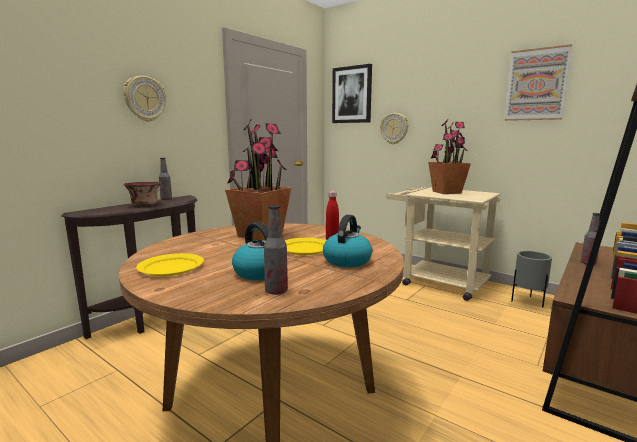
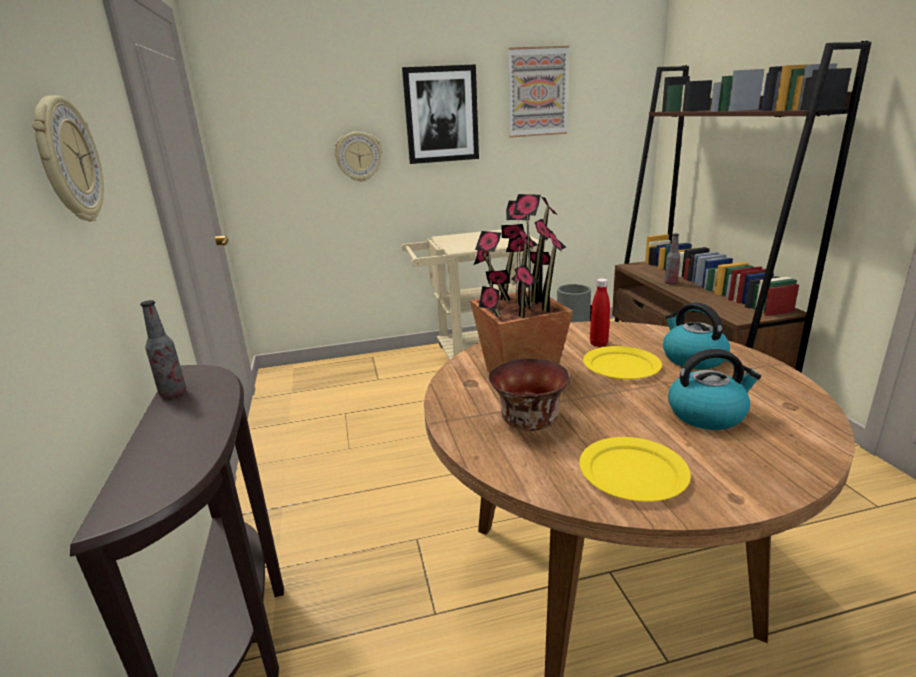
camera: 50 degrees left, 10 degrees up
bowl [123,182,161,206] -> bowl moved to [489,359,570,431]
bottle [264,205,288,295] -> none
picture [332,64,372,123] -> picture moved to [402,64,479,164]
potted plant [428,119,471,194] -> none

